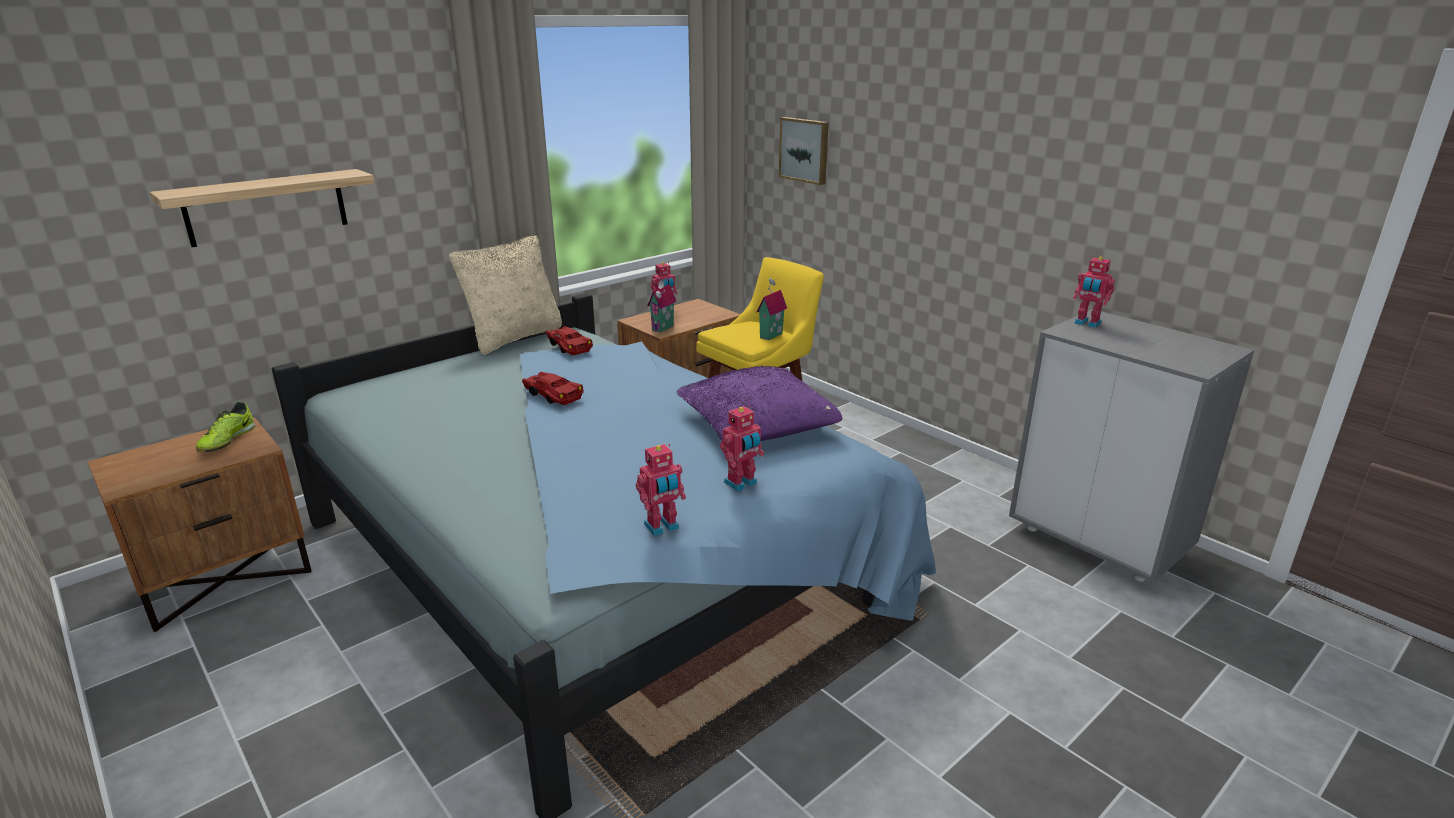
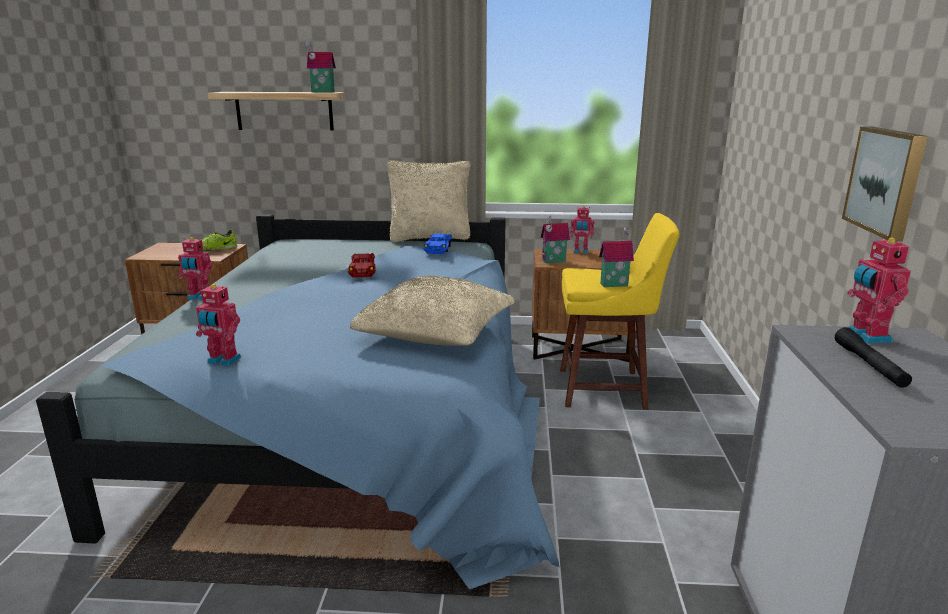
camera: 45 degrees right, 5 degrees down
red toy car [546,326,593,355] -> blue toy car [423,233,452,254]
purple pillow [676,366,843,441] -> beige pillow [350,275,515,346]
toy robot [720,405,764,491] -> toy robot moved to [178,237,213,300]
picture [779,117,829,185] -> picture moved to [842,126,928,241]
none -> toy house [305,41,336,93]
none -> black flashlight [835,327,912,388]

